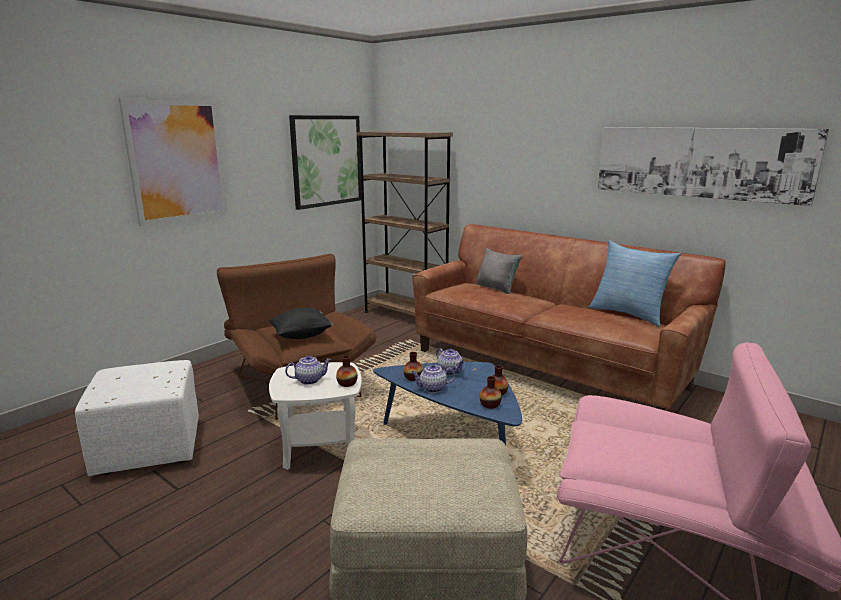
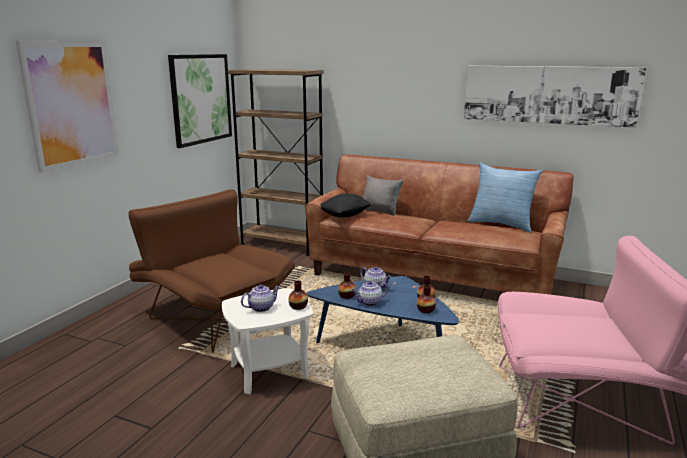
camera: 15 degrees left, 0 degrees up
white ottoman [75,360,199,476] -> none
black pillow [269,308,333,339] -> black pillow moved to [321,194,372,218]

